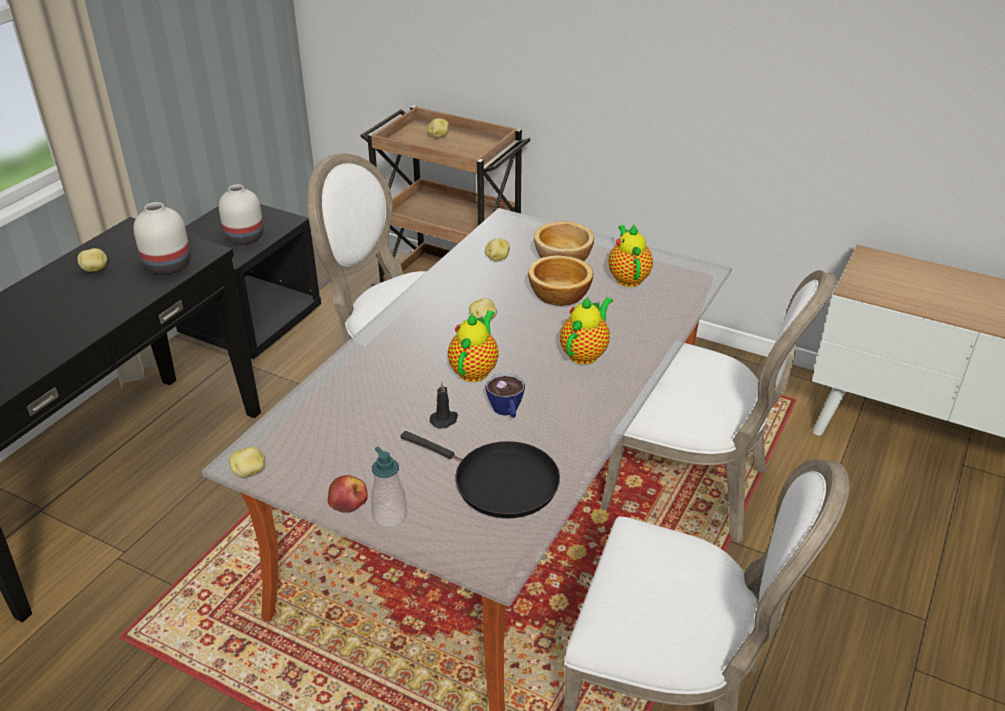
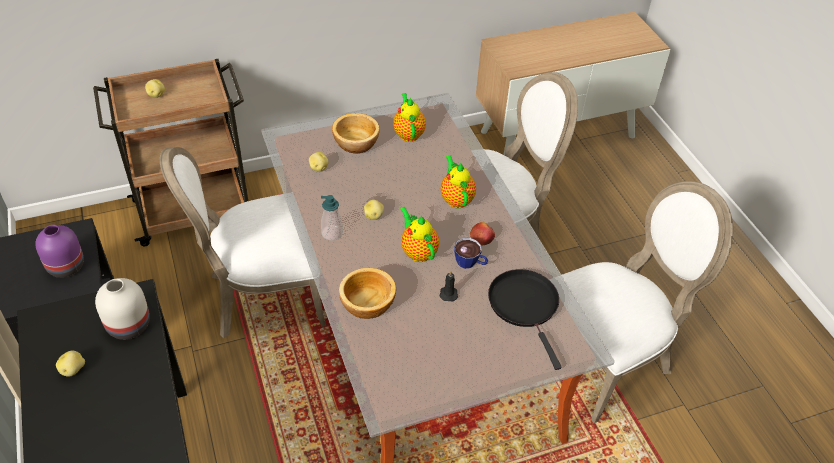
camera: 50 degrees left, 10 degrees up
white vase [219,185,264,245] -> purple vase [35,225,84,278]
potato [229,447,264,477] -> none
apple [328,475,368,513] -> apple moved to [470,222,495,245]
soap dispenser [371,447,407,527] -> soap dispenser moved to [321,195,343,241]
black frying pan [401,431,560,518] -> black frying pan turned 90 degrees counterclockwise [488,269,562,370]
bowl [528,256,593,306] -> bowl moved to [339,268,396,319]
teapot [608,225,653,287] -> teapot turned 45 degrees clockwise [393,93,426,142]

